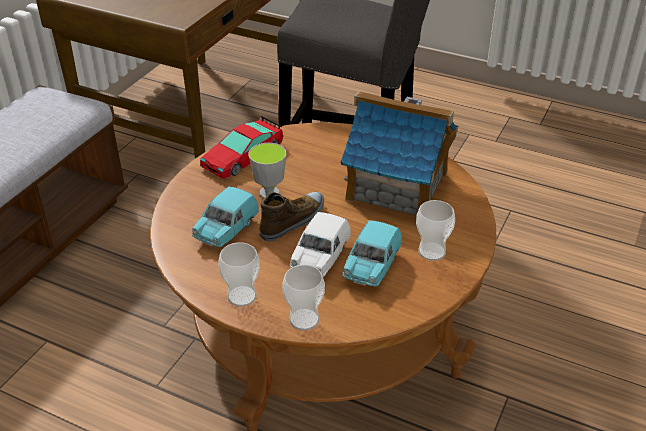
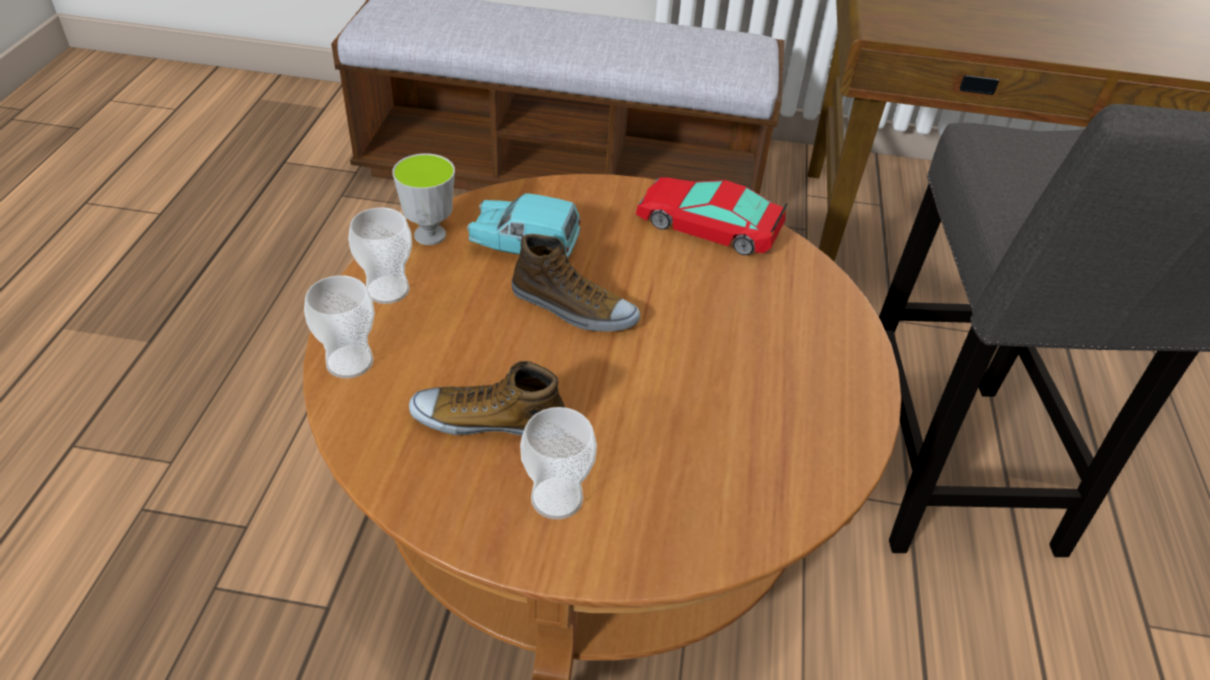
camera: 70 degrees right, 5 degrees up
cup [248,143,286,198] -> cup moved to [392,153,455,245]
white toy car [290,212,351,277] -> none
toy house [341,91,458,217] -> none
turquoise toy car [342,220,402,287] -> shoe [409,361,565,436]

